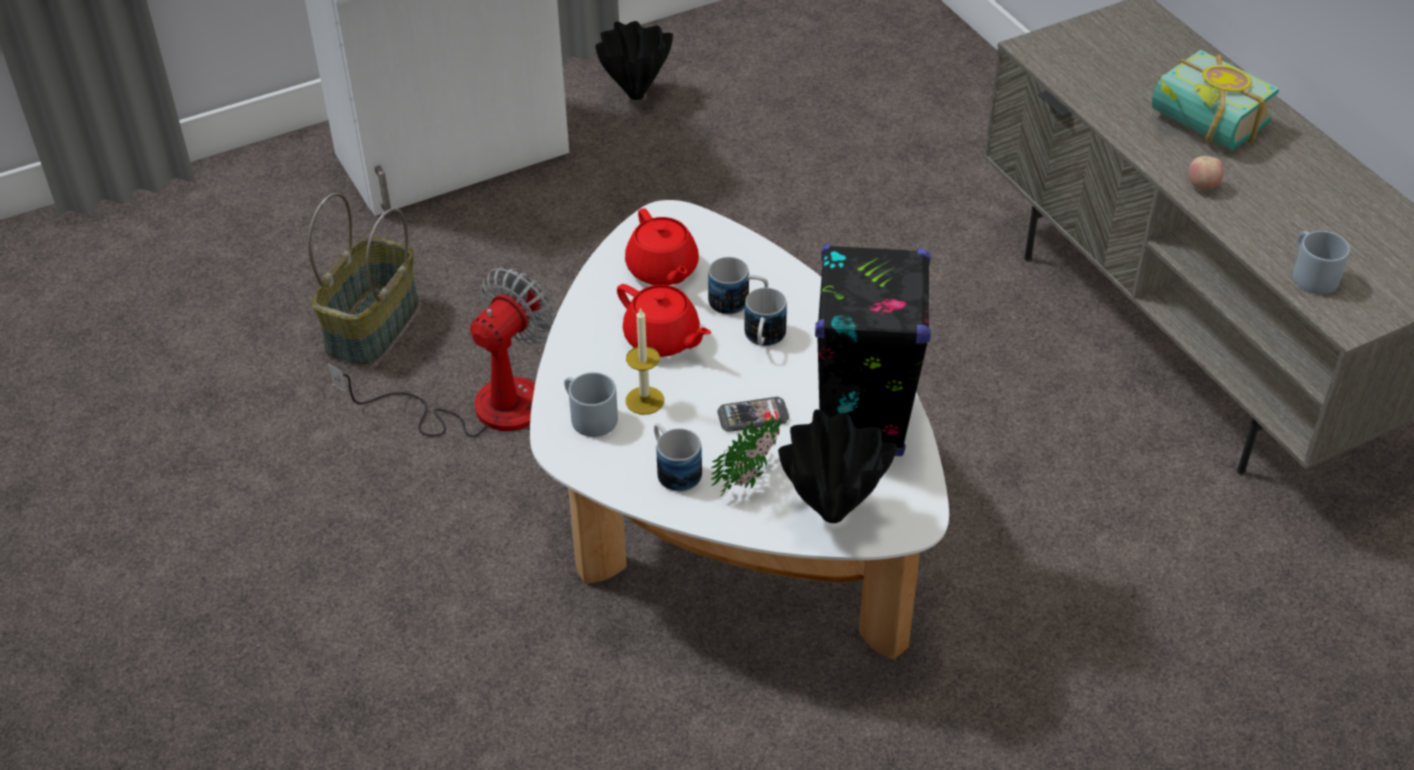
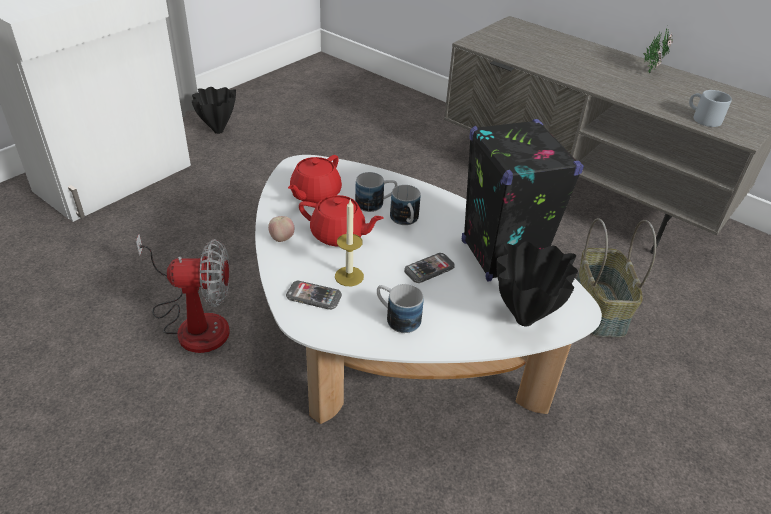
camera: 25 degrees left, 5 degrees down
basket [308,193,419,366] -> basket moved to [576,218,656,338]
fan [327,267,555,437] -> fan turned 75 degrees clockwise [136,234,230,353]
grey mug [564,372,618,437] -> phone [286,280,342,310]
red teapot [625,208,699,285] -> red teapot turned 75 degrees clockwise [288,155,342,204]
potted plant [711,415,783,496] -> potted plant moved to [643,27,673,74]
book [1152,50,1279,150] -> none
apple [1189,156,1224,190] -> apple moved to [268,216,294,242]

